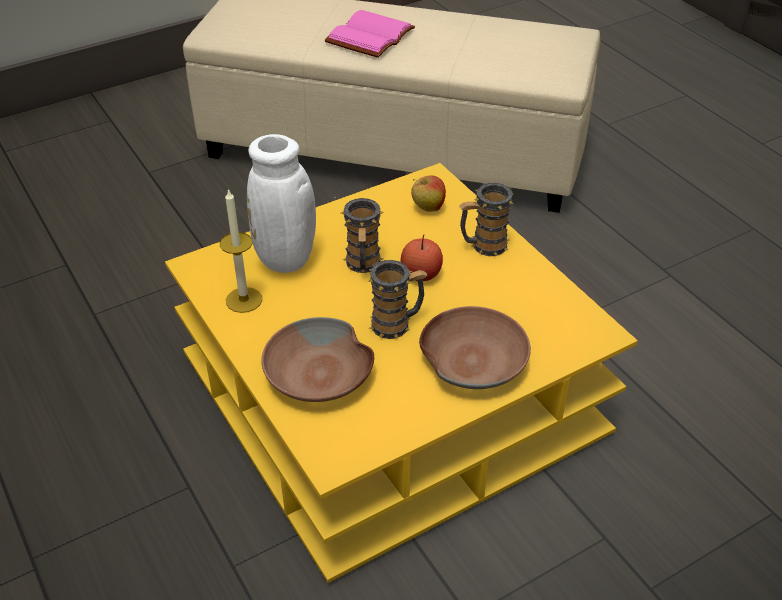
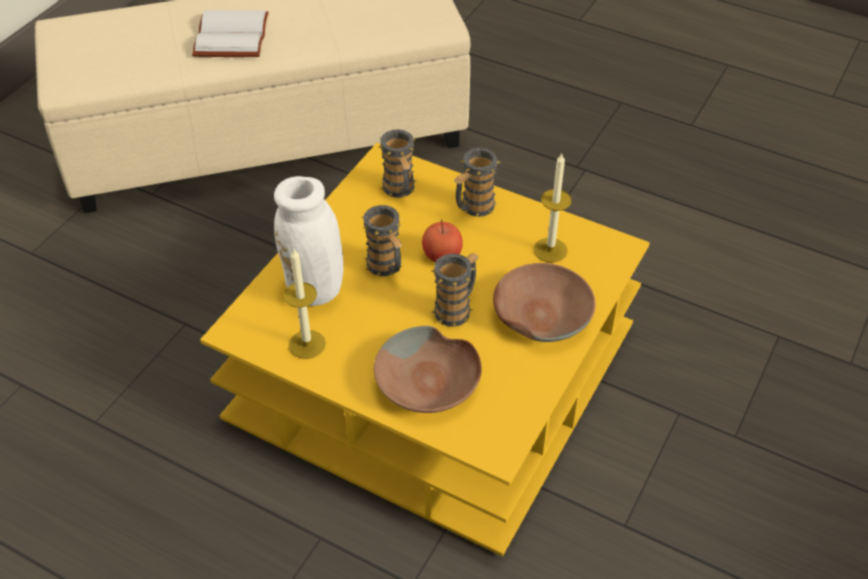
camera: 30 degrees left, 5 degrees up
pink book [325,10,415,58] -> white book [192,10,269,57]
apple [411,175,446,212] -> mug [378,129,416,198]
none -> candle [534,152,572,263]

